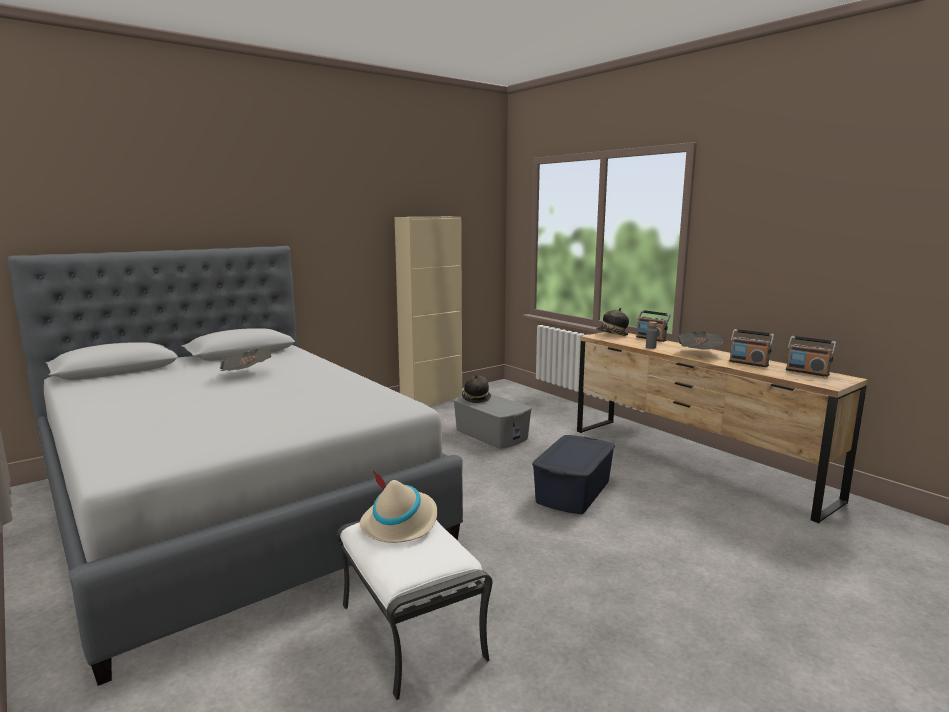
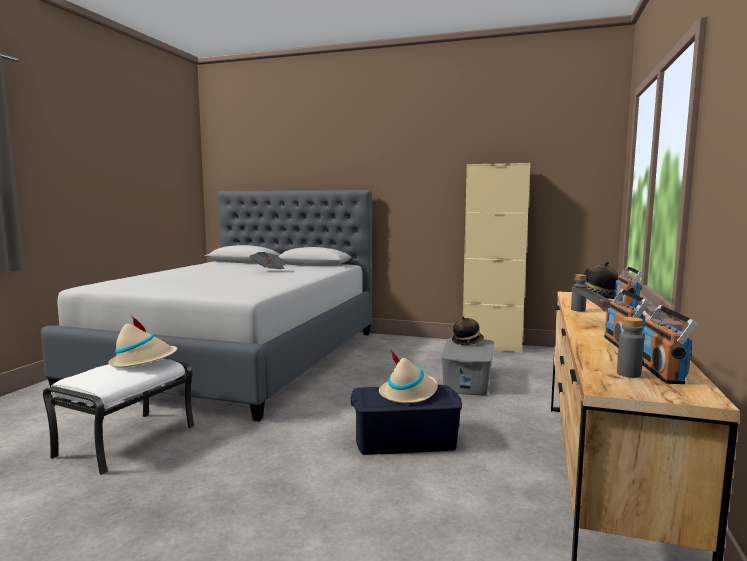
camera: 55 degrees right, 5 degrees down
none -> beige hat [379,351,438,403]
none -> grey bottle [617,317,644,378]

